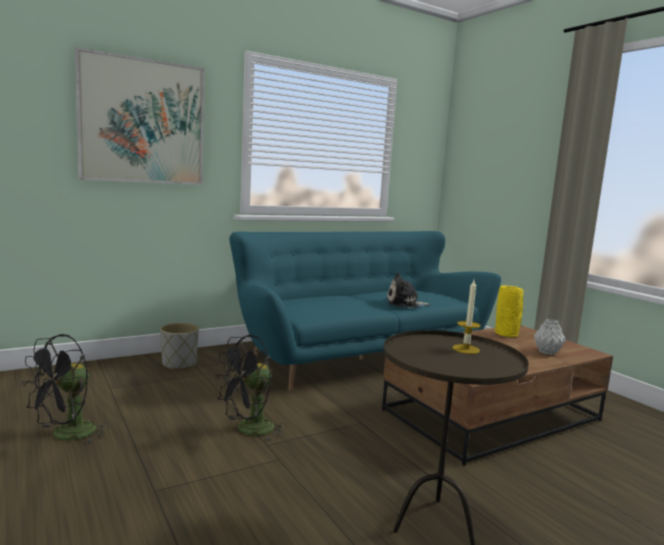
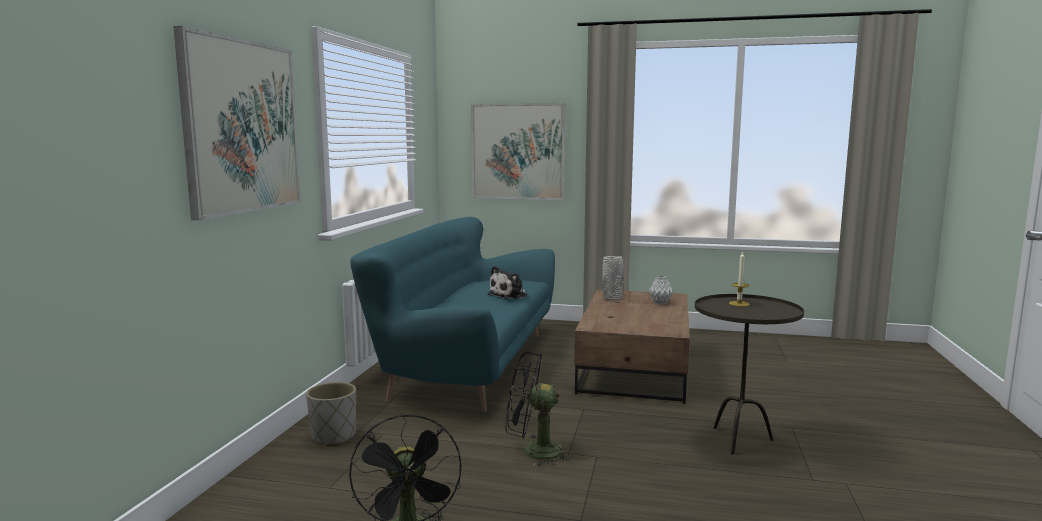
camera: 45 degrees left, 0 degrees up
black fan [215,335,287,442] -> black fan turned 90 degrees clockwise [506,352,573,467]
yellow vase [495,286,523,337] -> grey vase [602,256,624,300]
none -> picture [471,103,565,200]

